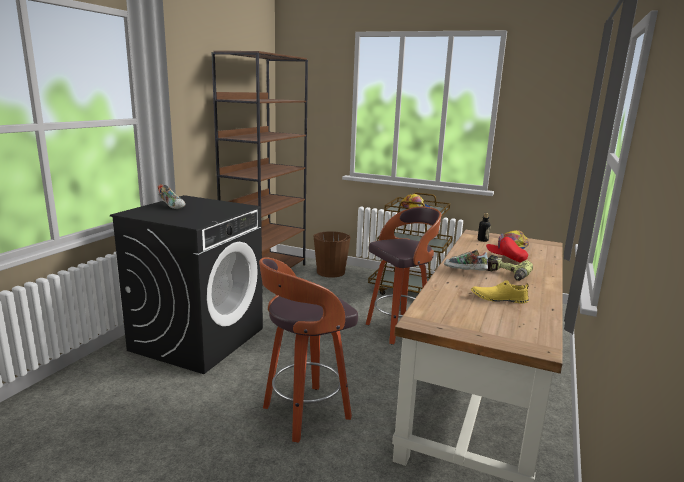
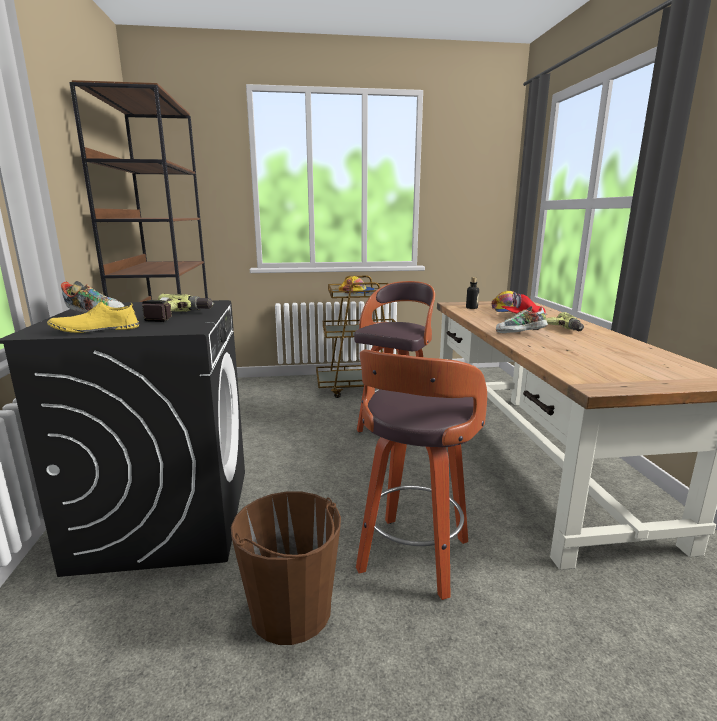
camera: 30 degrees left, 0 degrees up
brown bucket [313,231,351,278] -> brown bucket moved to [231,491,341,645]
yellow shoe [471,280,529,303] -> yellow shoe moved to [47,301,139,333]
none -> power drill [142,294,214,322]

